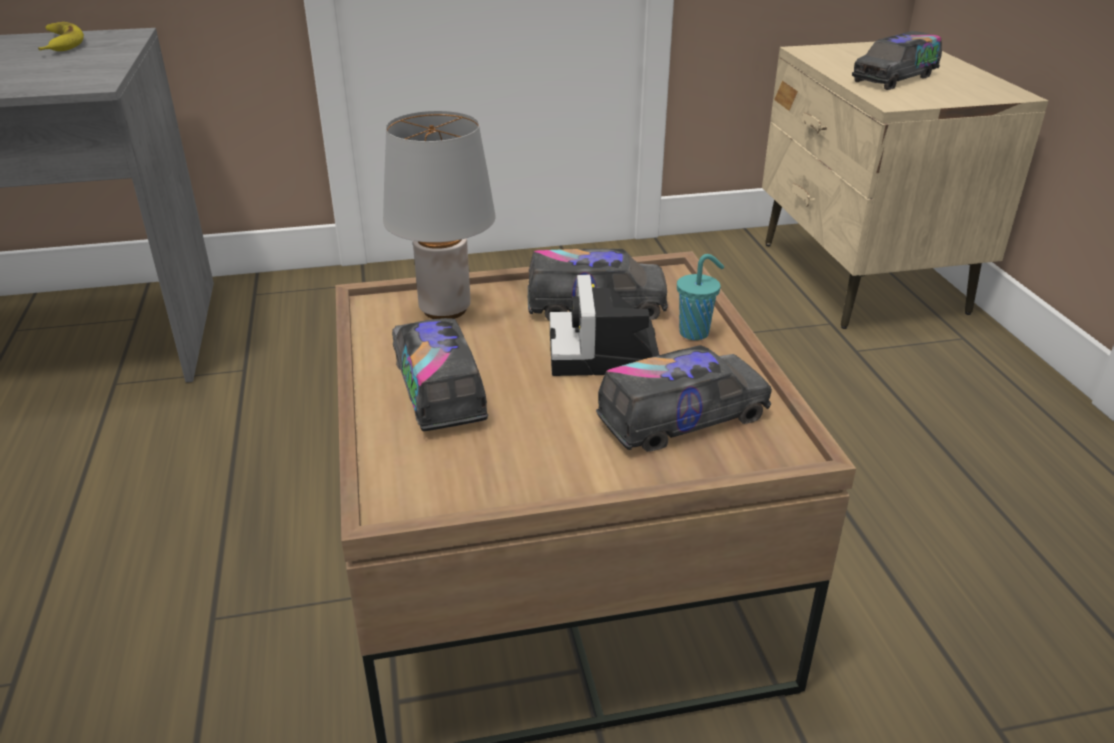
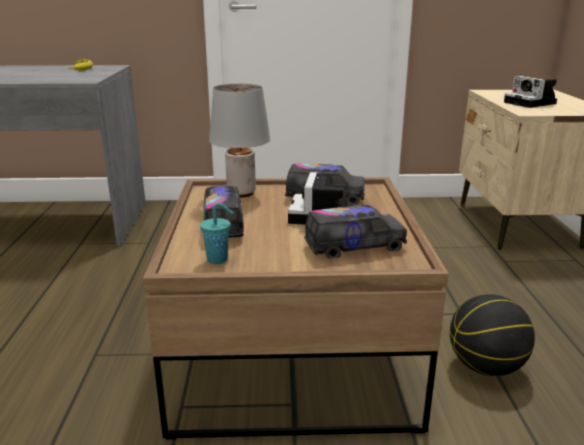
camera: 10 degrees right, 10 degrees down
turquoise cup [677,254,724,340] -> turquoise cup moved to [200,203,233,264]
toy truck [852,31,942,90] -> camera [504,76,557,108]
none -> basketball [450,294,535,376]

